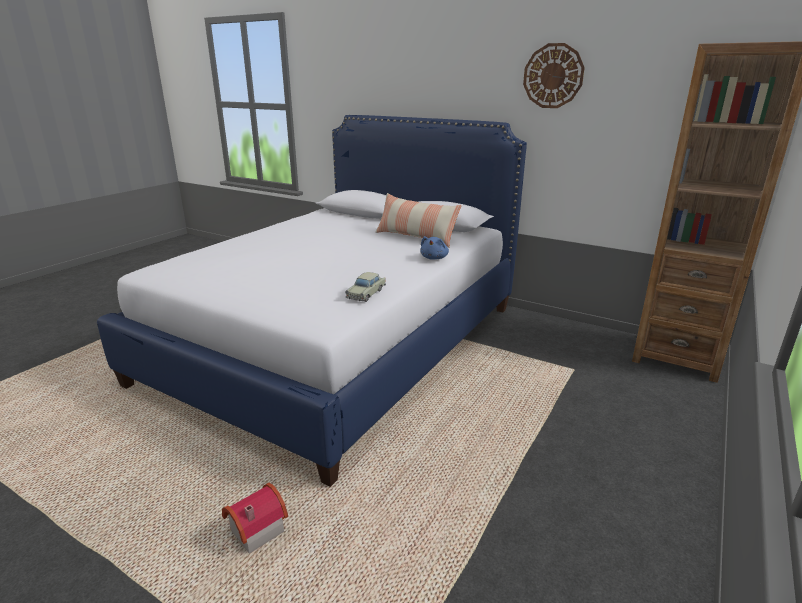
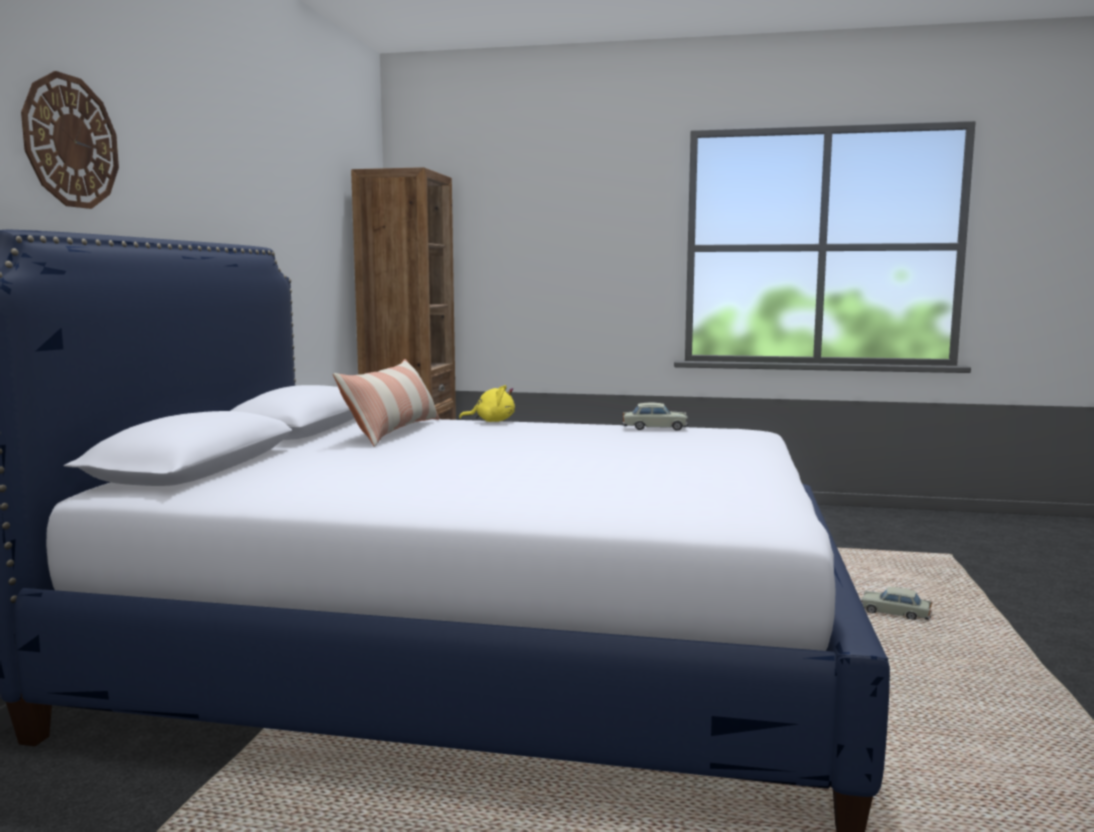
camera: 110 degrees left, 15 degrees down
toy house [222,483,288,554] -> beige toy car [861,587,932,620]
blue plush toy [420,236,449,260] -> yellow plush toy [459,385,515,422]
wall clock [523,43,585,108] -> wall clock moved to [21,71,119,209]

